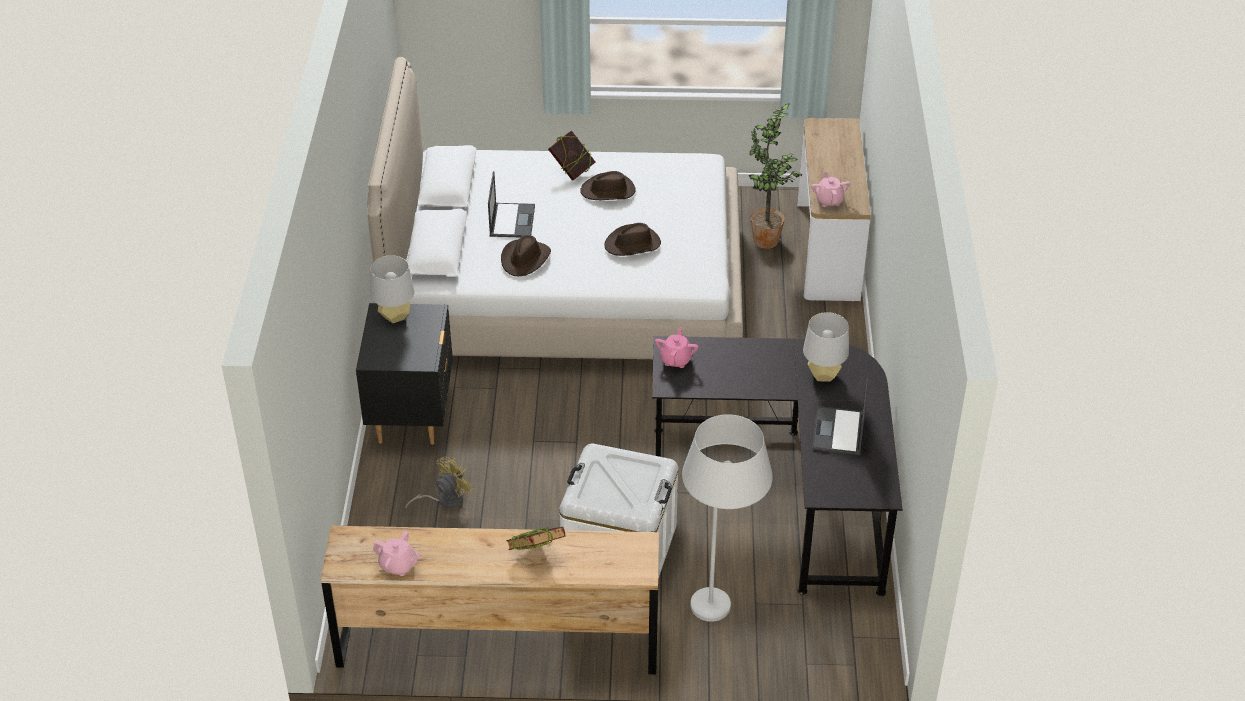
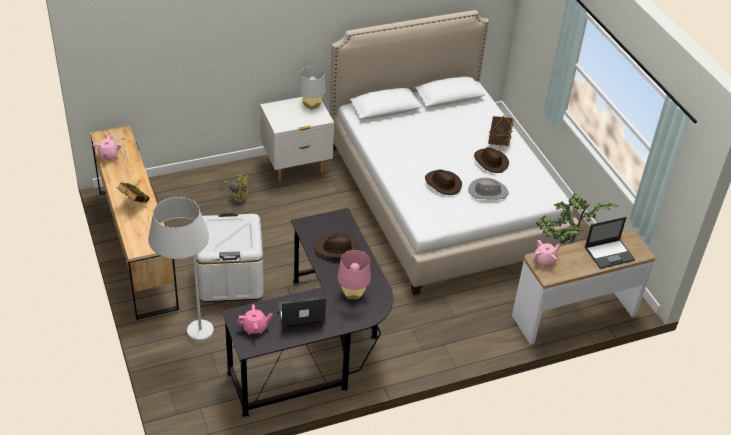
camera: 65 degrees right, 0 degrees up
black nightstand [356,303,453,445] -> white nightstand [260,97,334,181]
laptop [488,171,535,237] -> laptop moved to [585,217,635,269]
brown hat [501,235,551,276] -> brown hat moved to [315,233,359,258]
pink teapot [655,327,698,368] -> pink teapot moved to [237,304,273,334]
grey table lamp [803,312,849,382] -> pink table lamp [338,250,371,299]
none -> grey hat [468,178,509,200]

